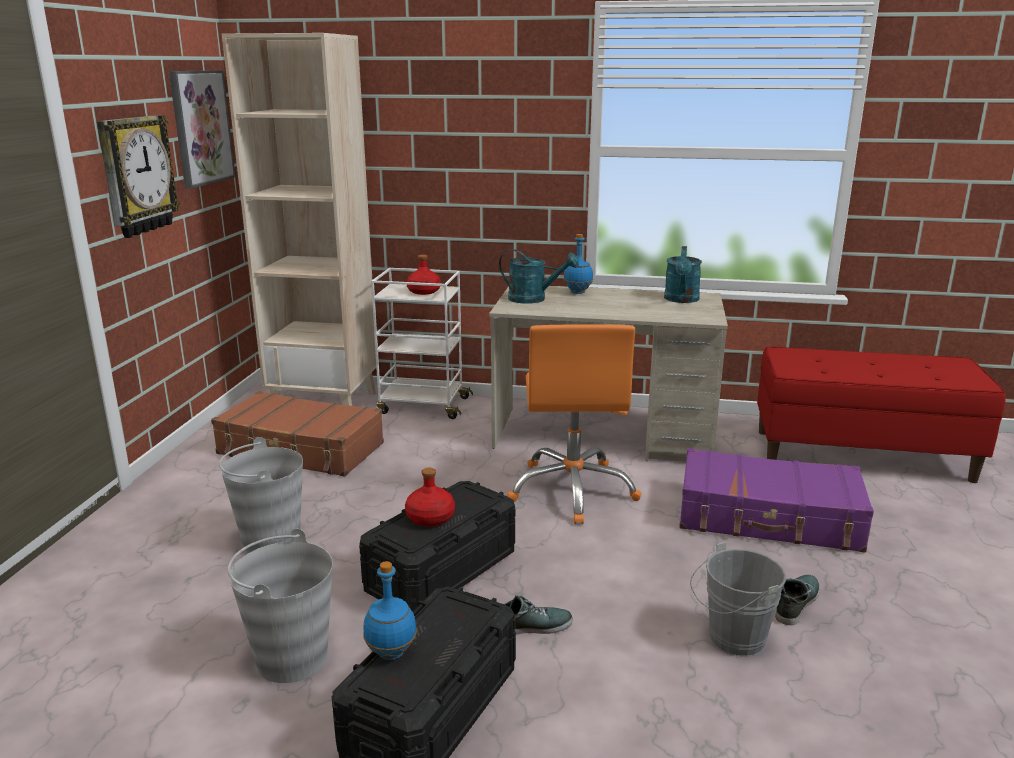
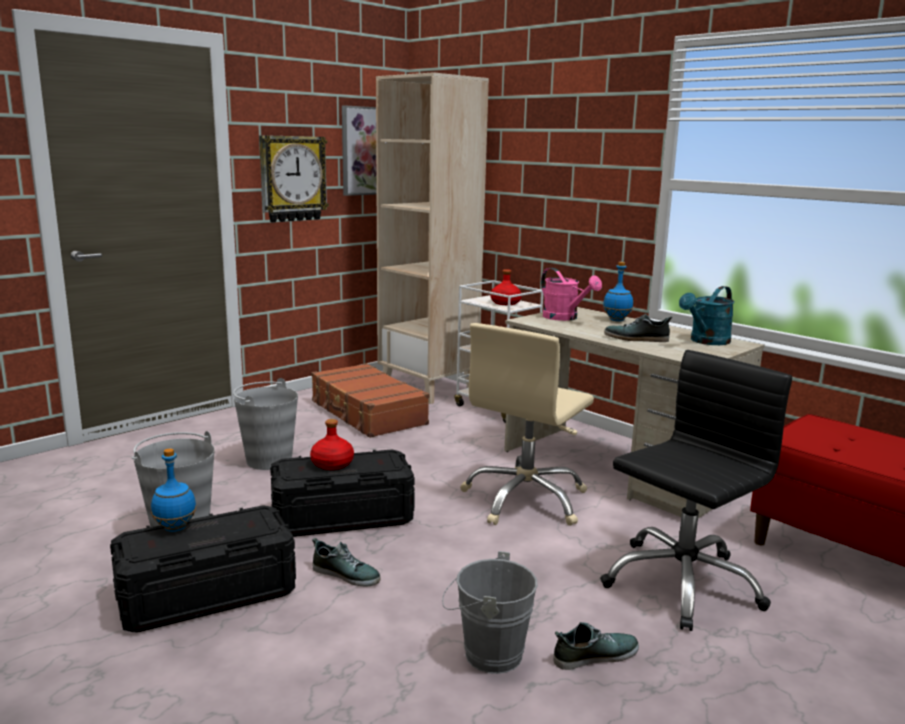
camera: 35 degrees right, 5 degrees down
turquoise watering can [499,249,579,304] -> pink watering can [541,268,602,321]
orange office chair [507,324,641,524] -> beige office chair [460,323,594,526]
purple suitcase [679,448,874,553] -> black office chair [600,350,792,631]
none -> shoe [604,314,672,342]

